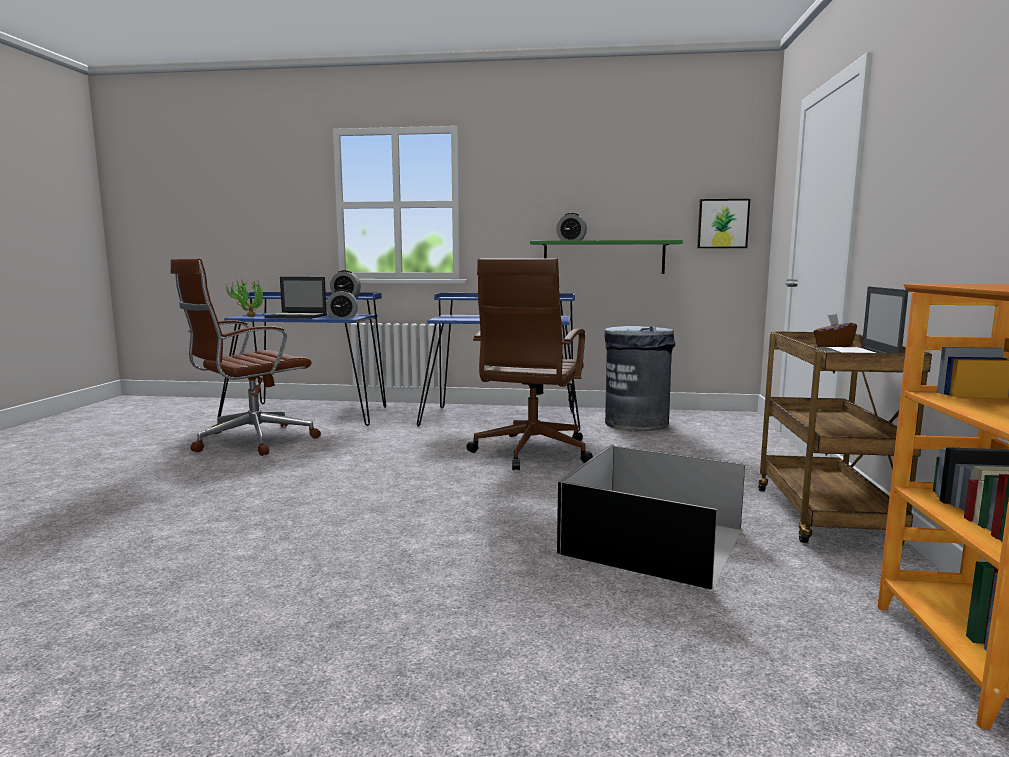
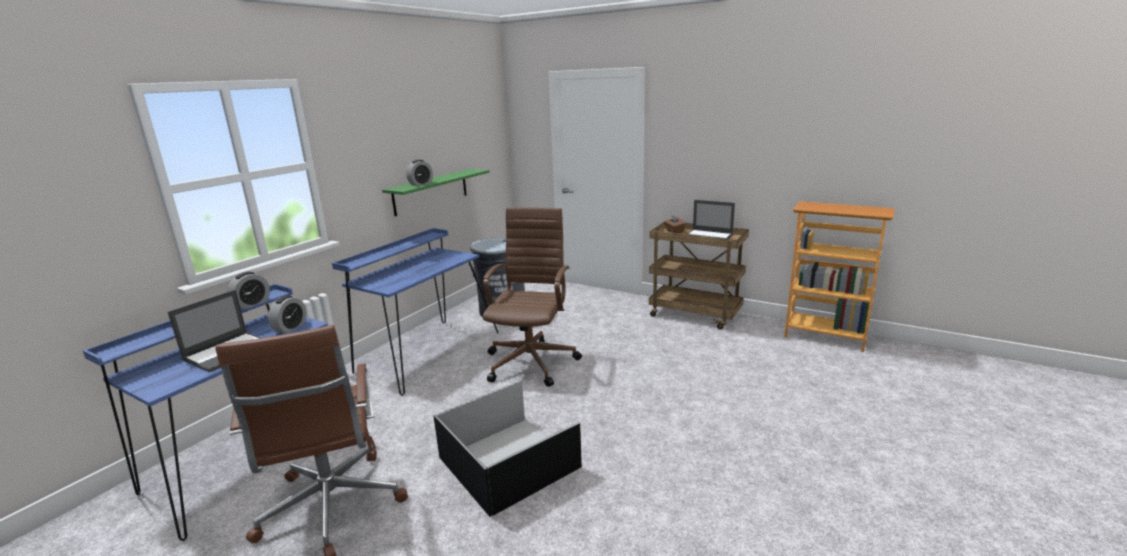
camera: 65 degrees left, 10 degrees up
potted plant [226,275,263,317] -> none
brown office chair [466,258,593,470] -> brown office chair turned 120 degrees counterclockwise [483,208,582,387]
black storage box [557,444,745,590] -> black storage box moved to [433,380,582,517]
picture [697,199,750,248] -> none

